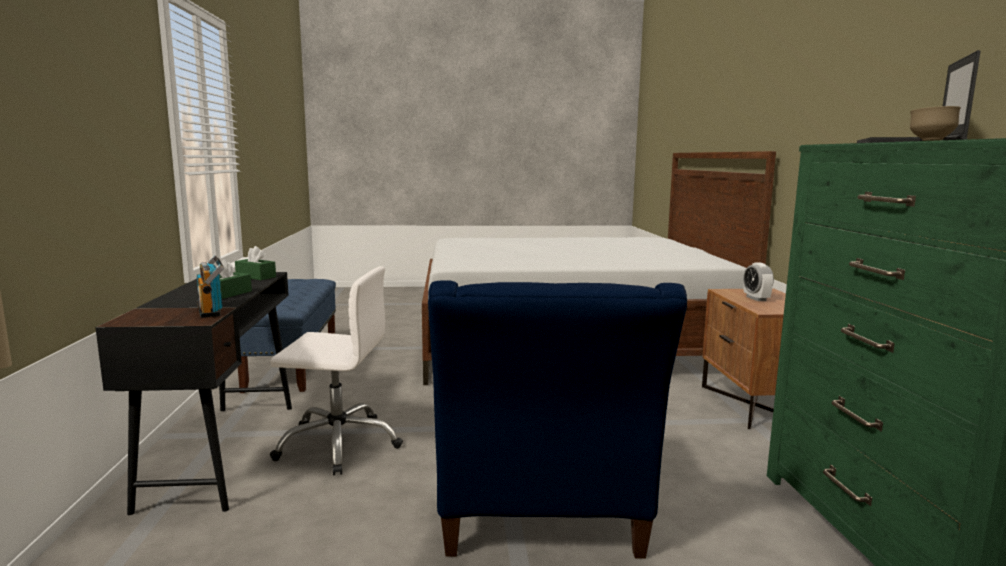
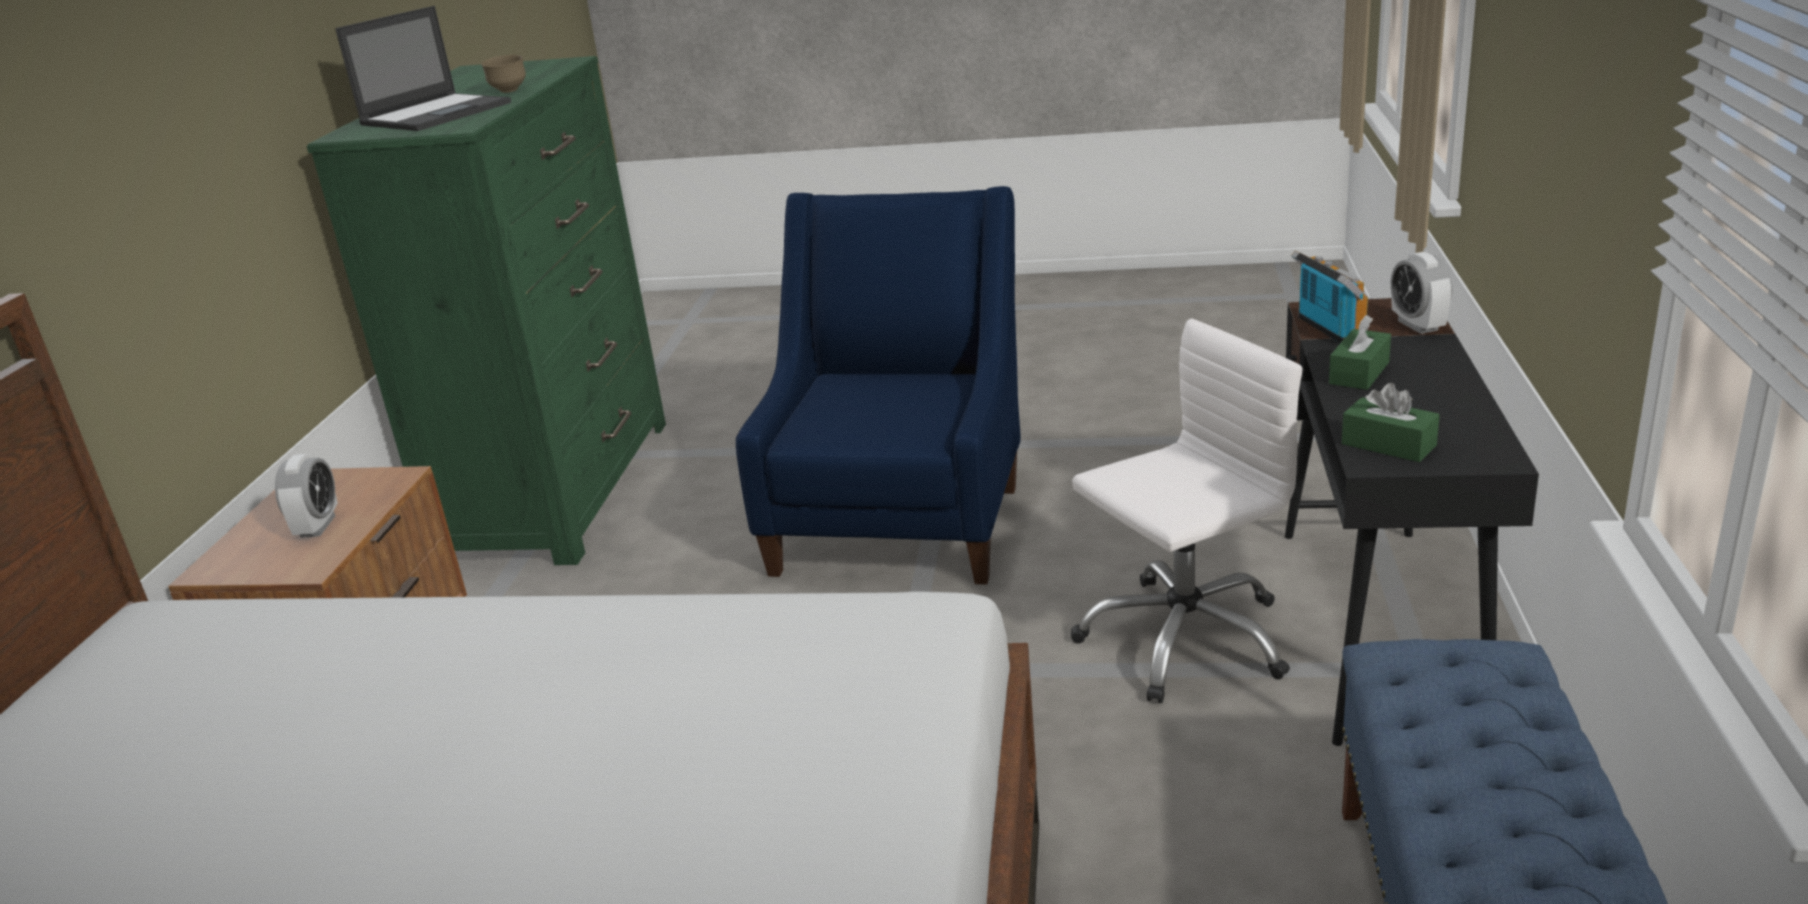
camera: 165 degrees left, 15 degrees up
white office chair [270,266,403,475] -> white office chair turned 135 degrees clockwise [1071,319,1302,703]
none -> alarm clock [1391,252,1452,334]

